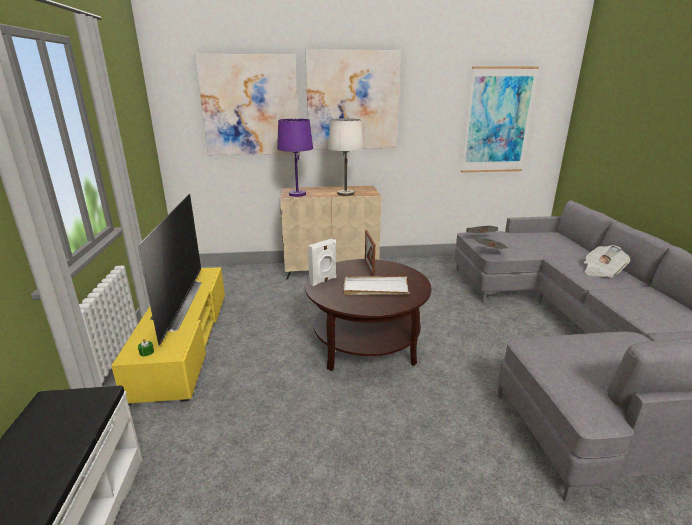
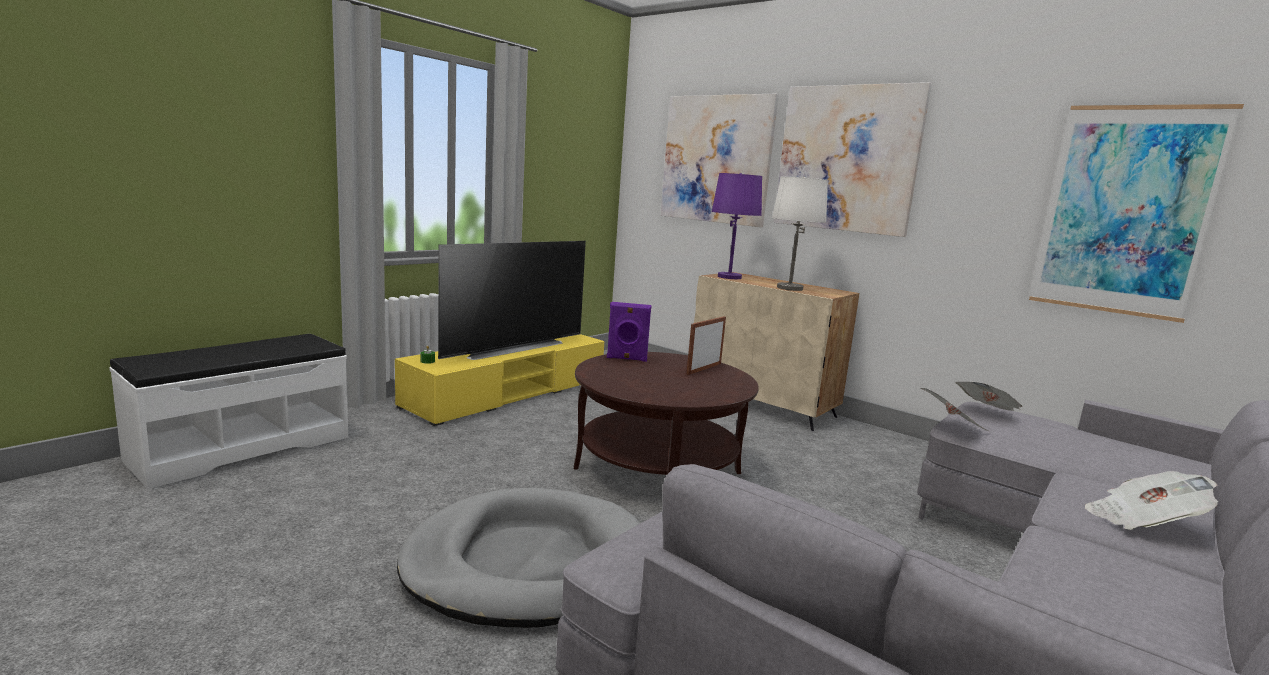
camera: 45 degrees right, 10 degrees down
white speaker [308,239,336,286] -> purple speaker [607,302,651,362]
white tray [343,276,410,295] -> none
none -> grey dog bed [397,487,640,628]

